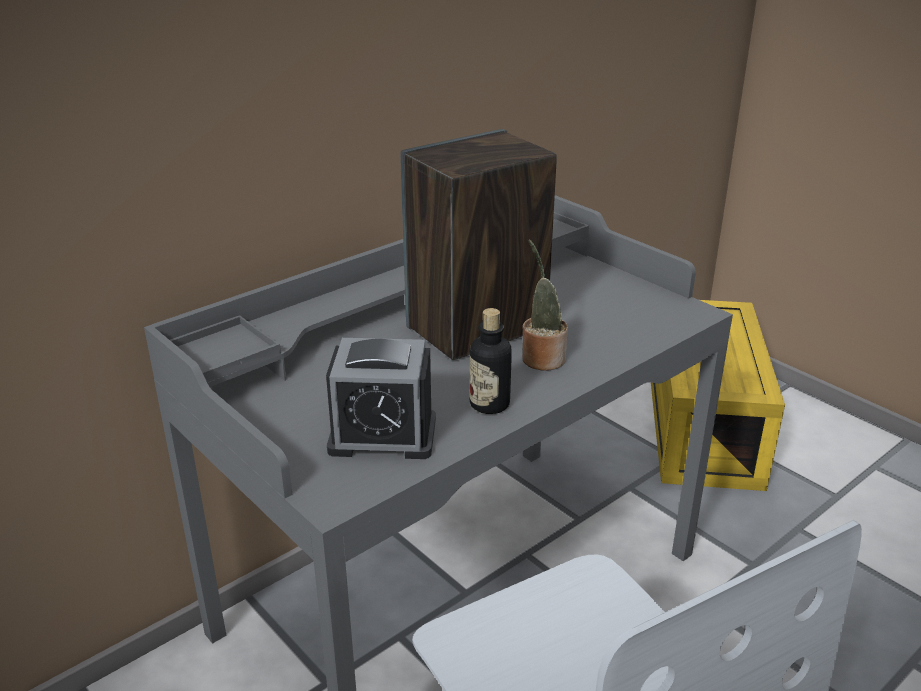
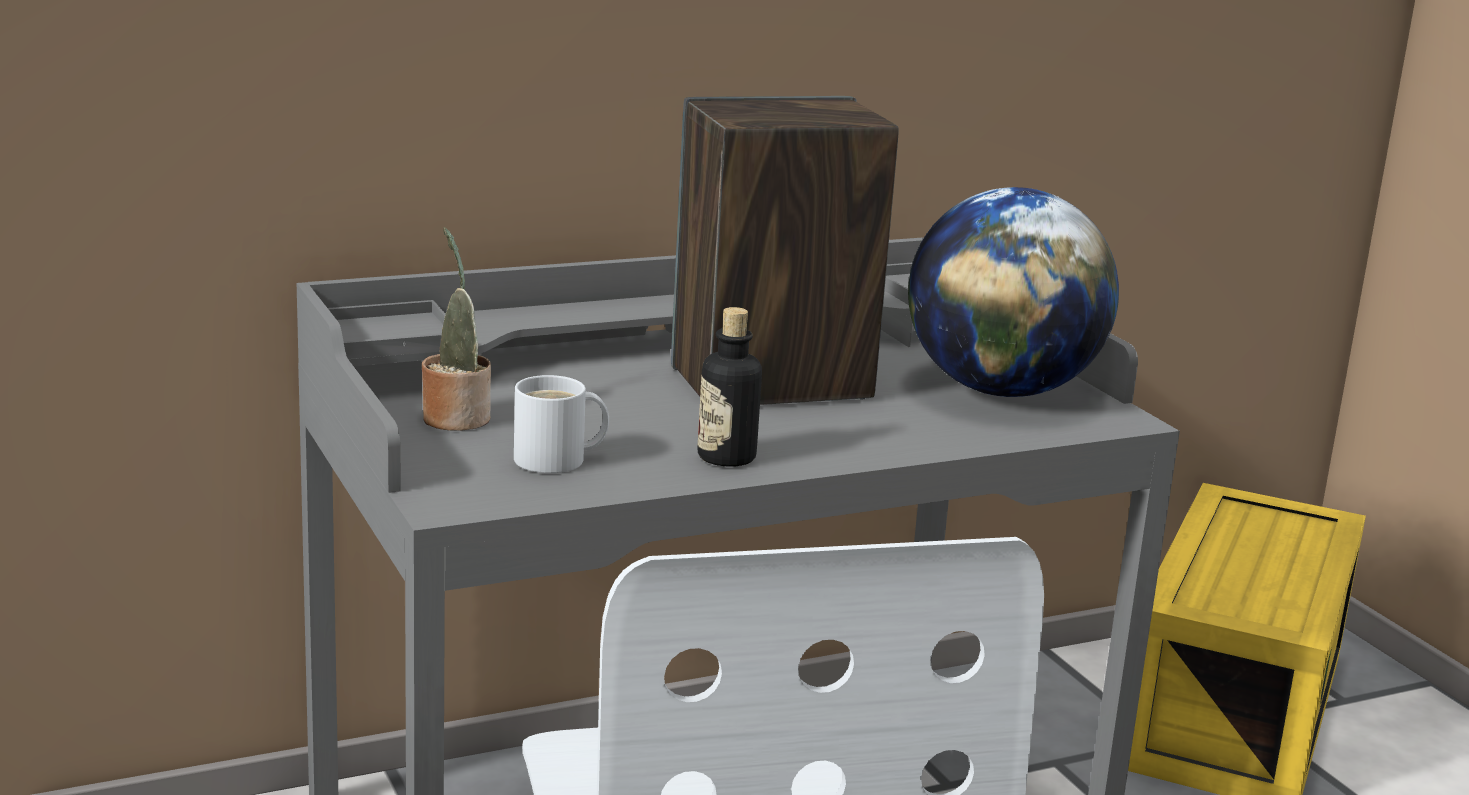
camera: 15 degrees right, 10 degrees down
alarm clock [326,338,436,459] -> white mug [514,375,609,473]
potted plant [522,240,568,371] -> potted plant moved to [422,227,491,431]
none -> globe [908,187,1119,397]

